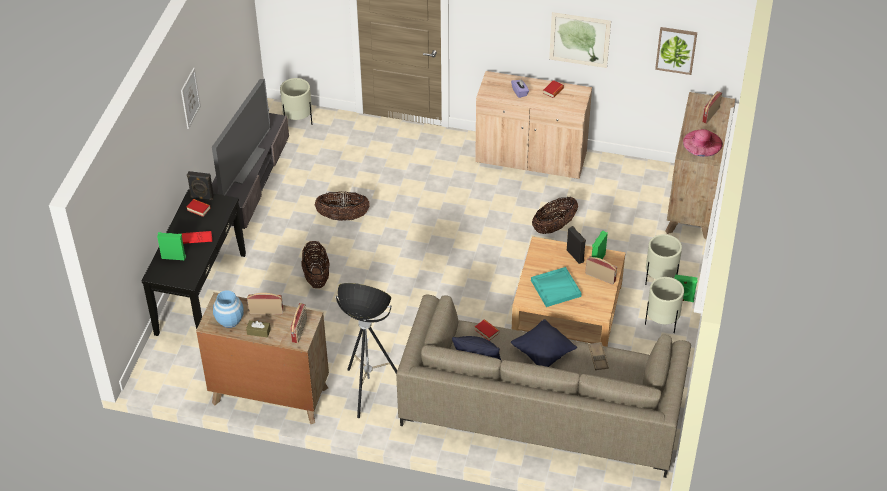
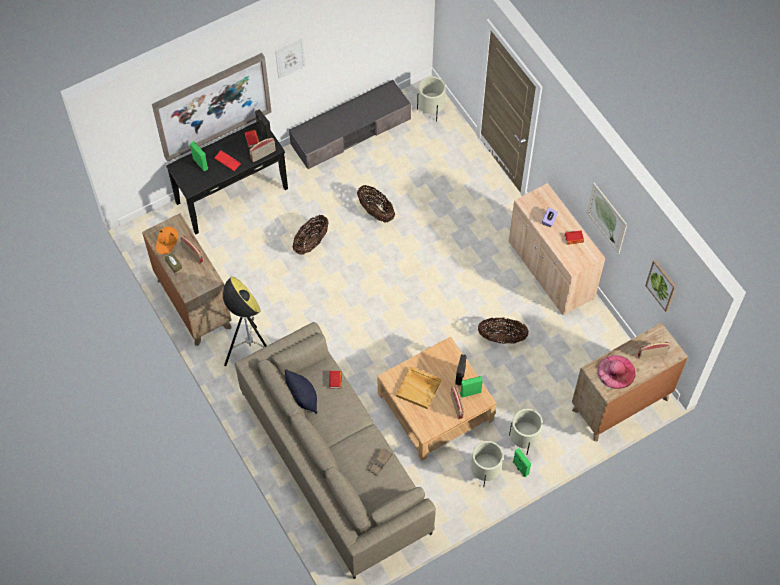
camera: 45 degrees right, 15 degrees up
television [212,79,271,195] -> none
blue vase [213,290,244,328] -> orange hat [156,226,178,254]
radio [290,303,307,343] -> radio moved to [249,138,276,162]
black pillow [511,319,577,367] -> none
turquoise tray [531,267,582,307] -> beige tray [396,367,441,409]
none -> picture [152,53,271,162]

